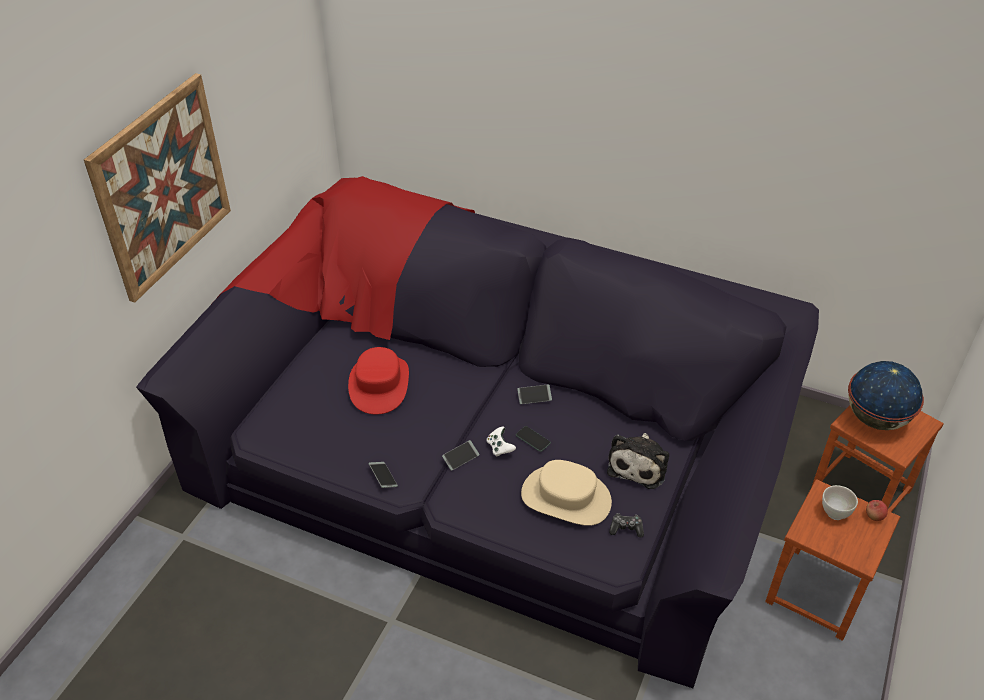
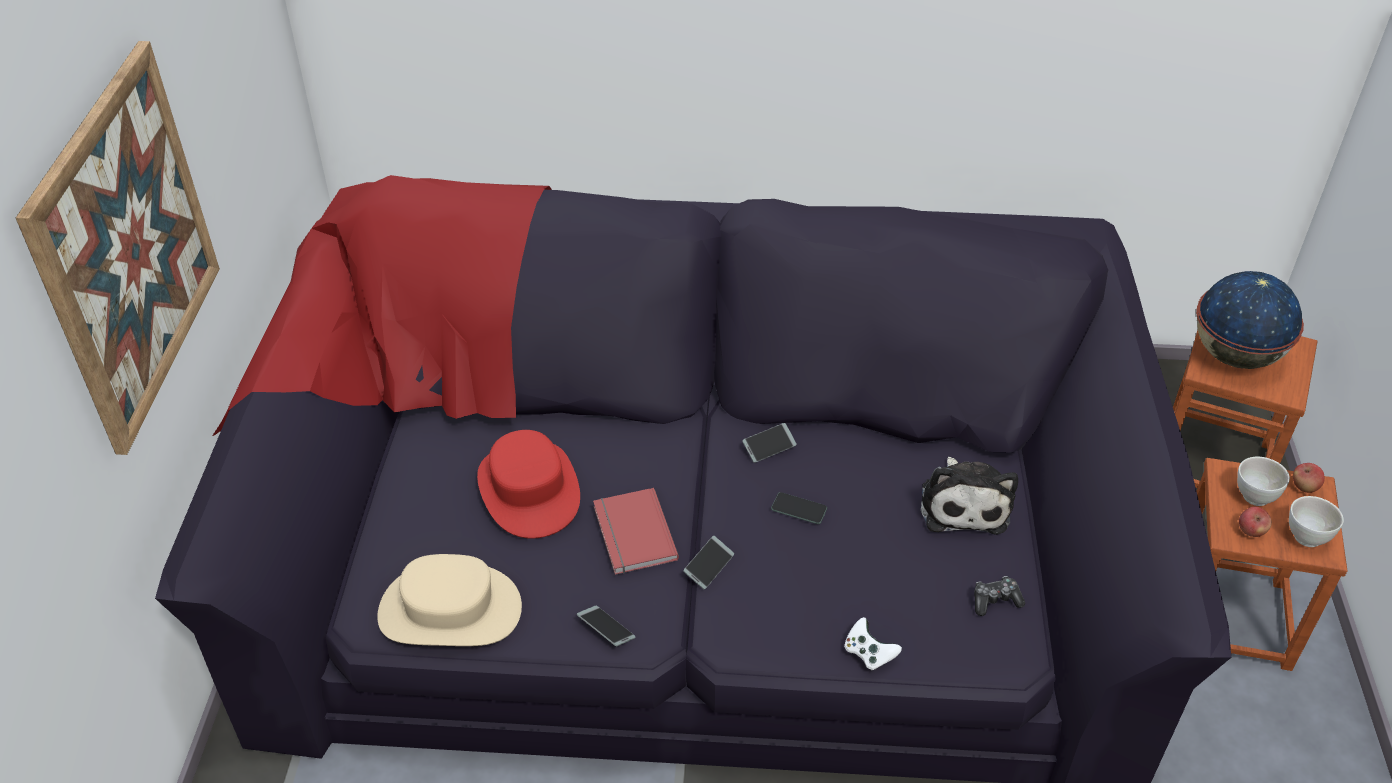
camera: 20 degrees left, 0 degrees up
white game controller [486,427,516,456] -> white game controller moved to [844,617,902,671]
beige hat [521,460,612,526] -> beige hat moved to [377,554,522,646]
none -> red book [593,488,679,575]
none -> apple [1239,507,1272,537]
none -> white bowl [1289,496,1344,547]

